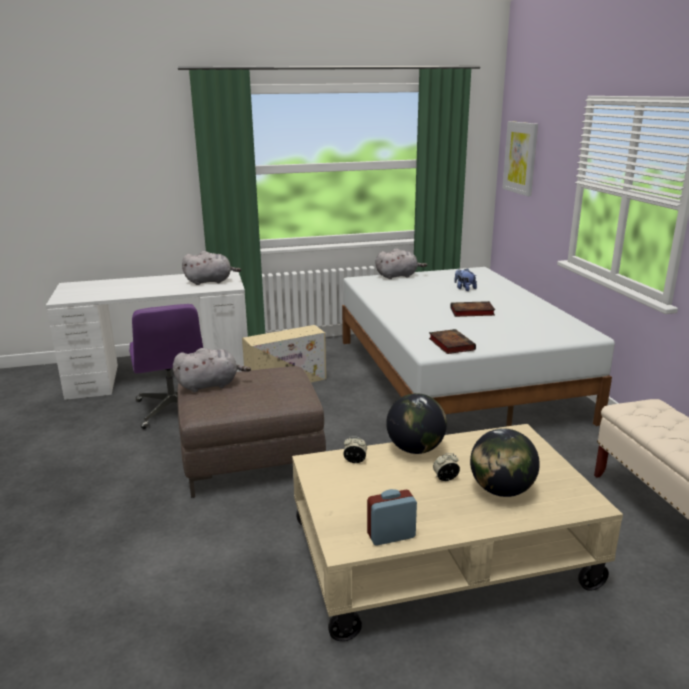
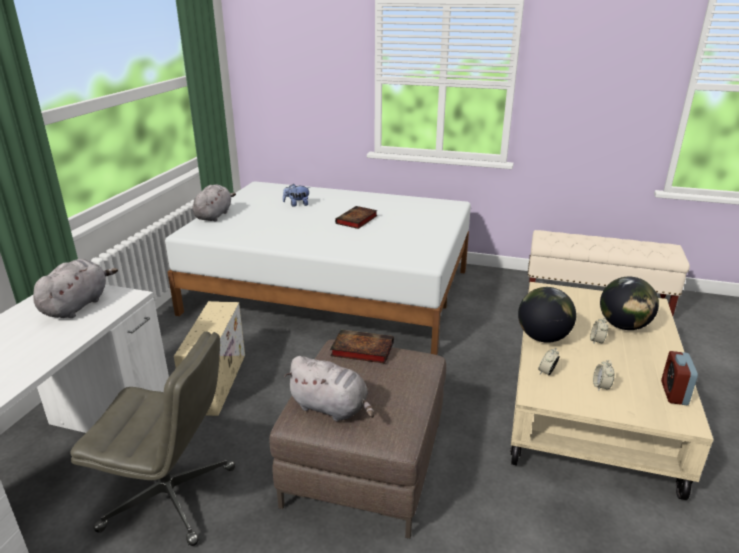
camera: 60 degrees left, 5 degrees up
purple office chair [129,304,203,429] -> grey office chair [70,331,235,546]
grey plush toy [173,348,251,392] -> grey plush toy turned 105 degrees clockwise [284,356,374,422]
book [429,329,476,354] -> book moved to [330,330,394,364]
picture [502,121,538,196] -> none
none -> alarm clock [593,360,614,391]

